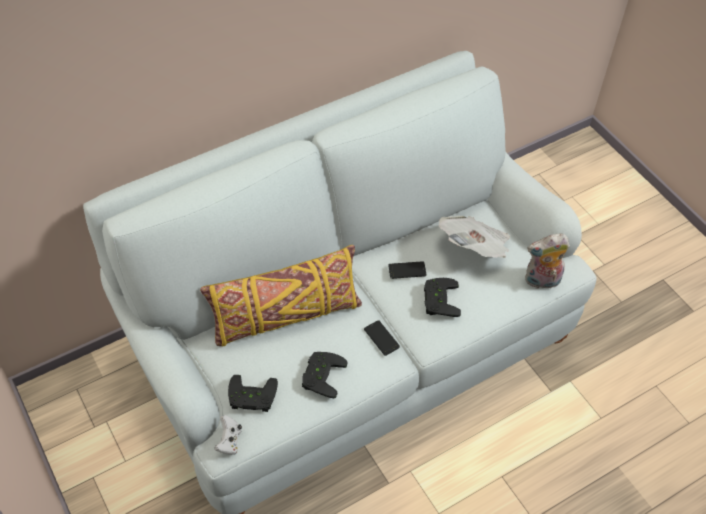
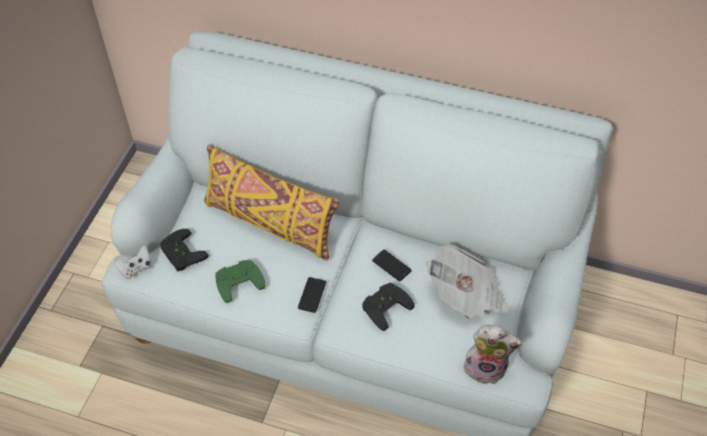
camera: 50 degrees right, 0 degrees up
black game controller [302,352,348,399] -> green game controller [216,260,265,303]
plush toy [525,234,570,289] -> plush toy turned 150 degrees clockwise [462,325,522,384]

